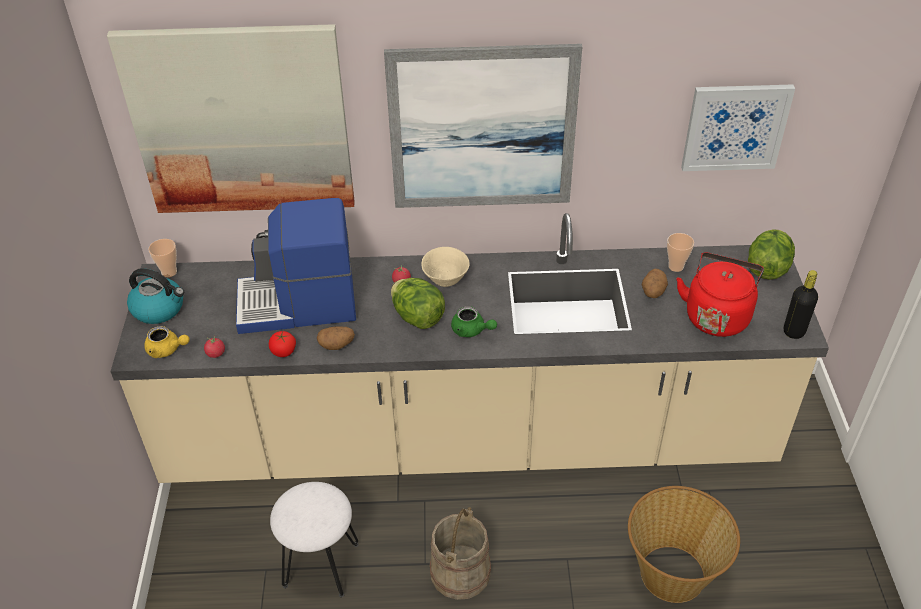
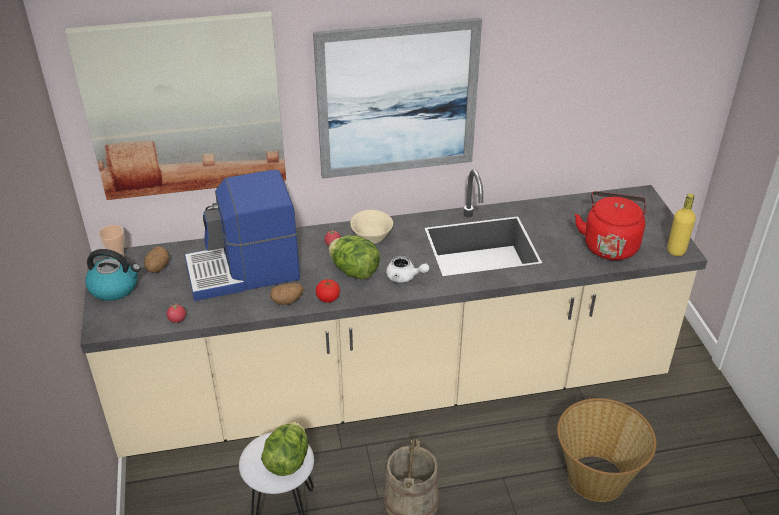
camera: 10 degrees left, 5 degrees down
yellow teapot [144,326,190,358] -> none
tomato [269,331,296,357] -> tomato moved to [316,279,340,303]
green teapot [451,306,497,337] -> white teapot [386,256,429,283]
potato [642,269,668,298] -> potato moved to [144,246,169,273]
cup [667,233,694,272] -> none
picture [681,84,795,171] -> none
lettuce [748,230,795,280] -> lettuce moved to [261,422,308,476]
black bottle [784,270,818,339] -> yellow bottle [667,193,696,256]

